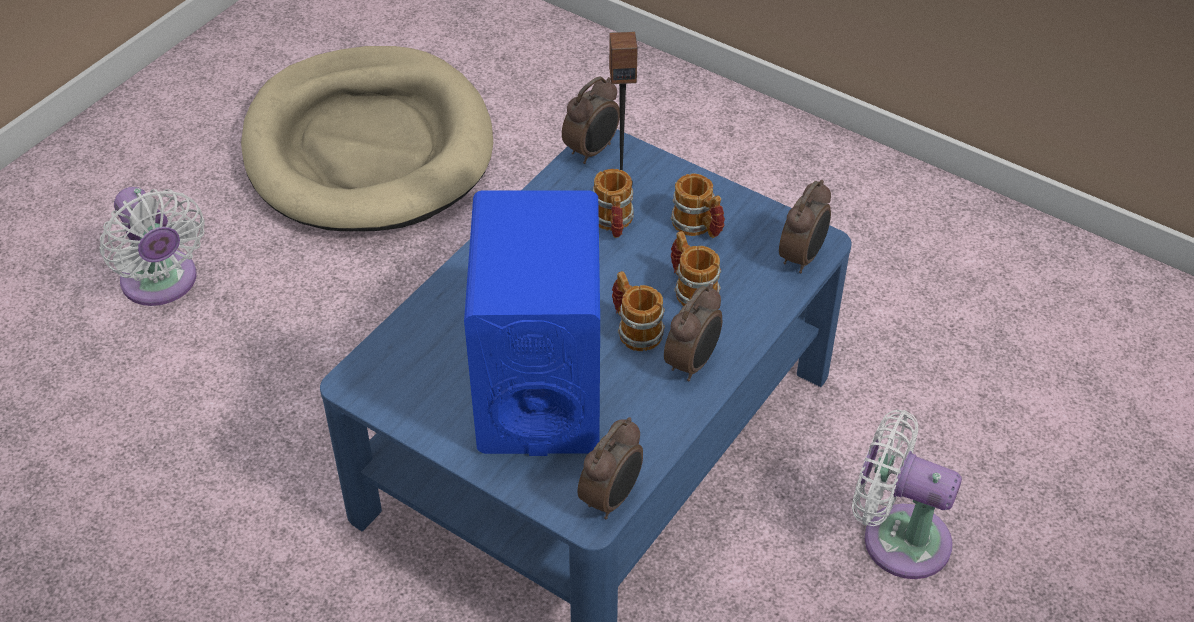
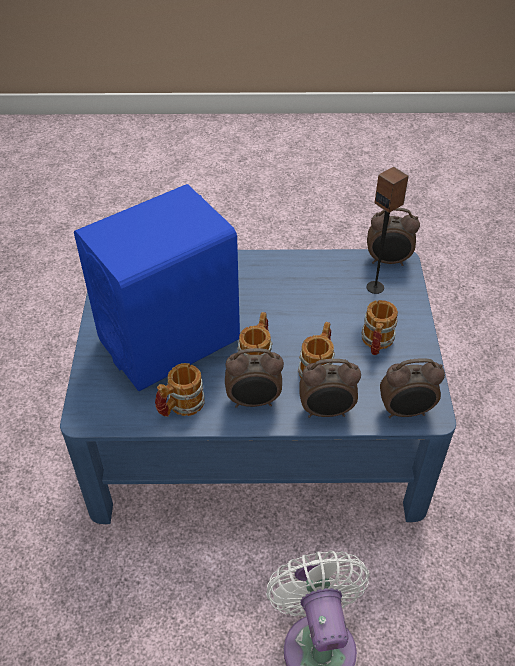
camera: 55 degrees right, 0 degrees up
white fan [99,187,205,306] -> none
beige dog bed [241,46,493,231] -> none
alarm clock [578,417,643,519] -> alarm clock moved to [299,359,361,418]
mug [593,169,634,238] -> mug moved to [155,363,205,417]

